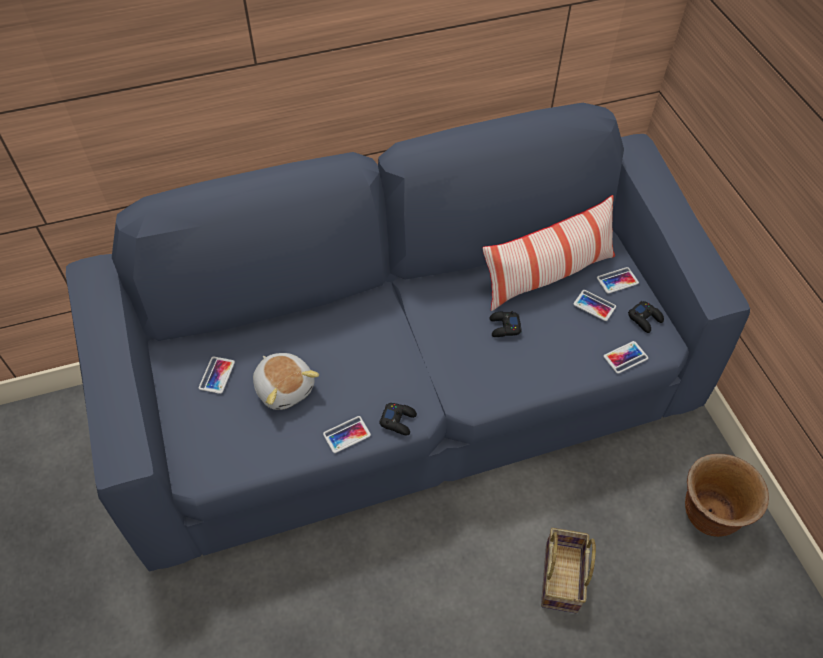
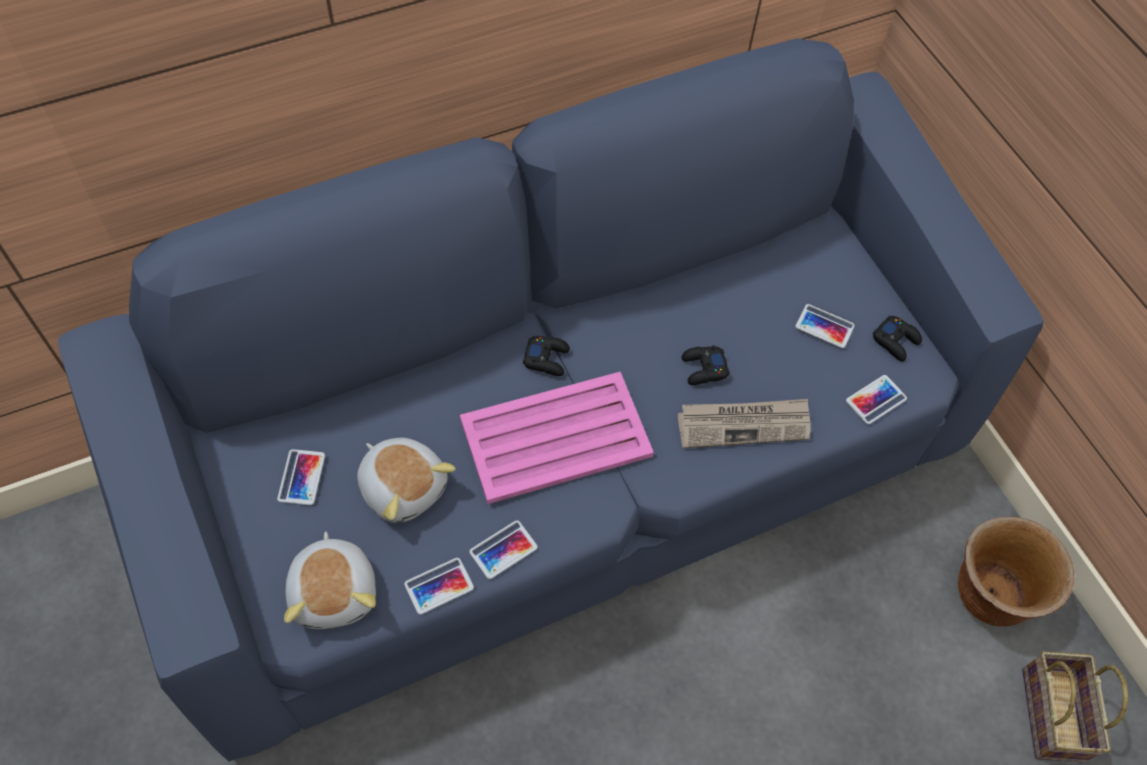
camera: 10 degrees left, 5 degrees up
black game controller [379,403,417,435] -> black game controller moved to [523,336,570,376]
pillow [482,195,615,311] -> none
basket [541,528,596,613] -> basket moved to [1022,651,1128,763]
phone [597,267,639,294] -> phone moved to [404,558,474,614]
none -> plush toy [284,532,376,629]
none -> pink tray [460,372,654,504]
none -> newspaper [678,399,811,448]

